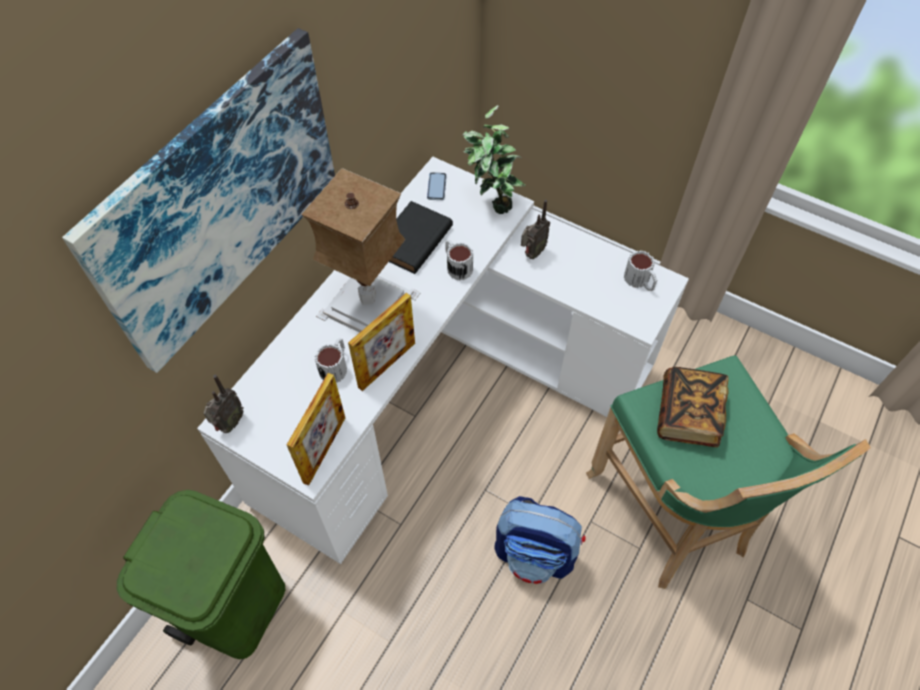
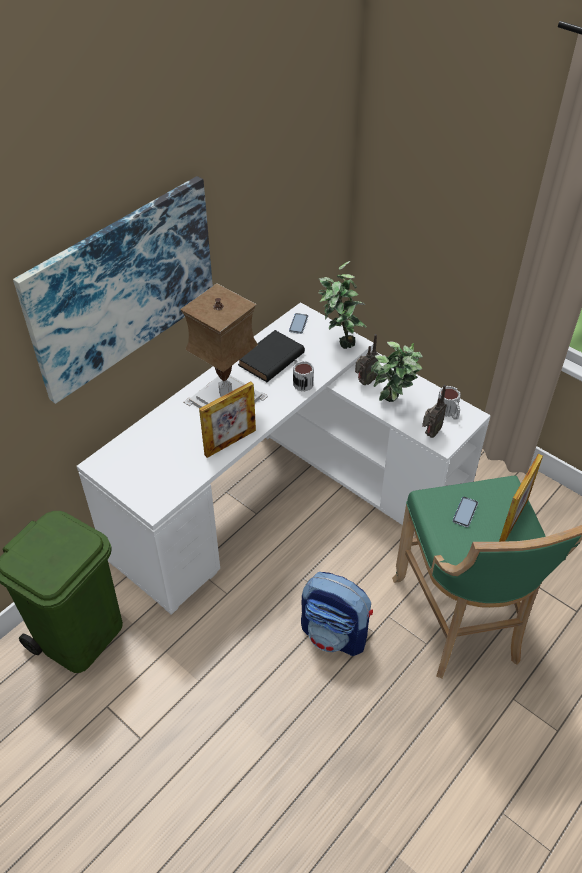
camera: 10 degrees right, 10 degrees down
radio [203,375,244,433] -> radio moved to [422,385,447,438]
picture frame [287,373,345,486] -> picture frame moved to [499,454,543,542]
mug [315,338,347,383] -> none
book [657,367,729,447] -> phone [453,497,478,527]
none -> potted plant [371,342,423,402]

